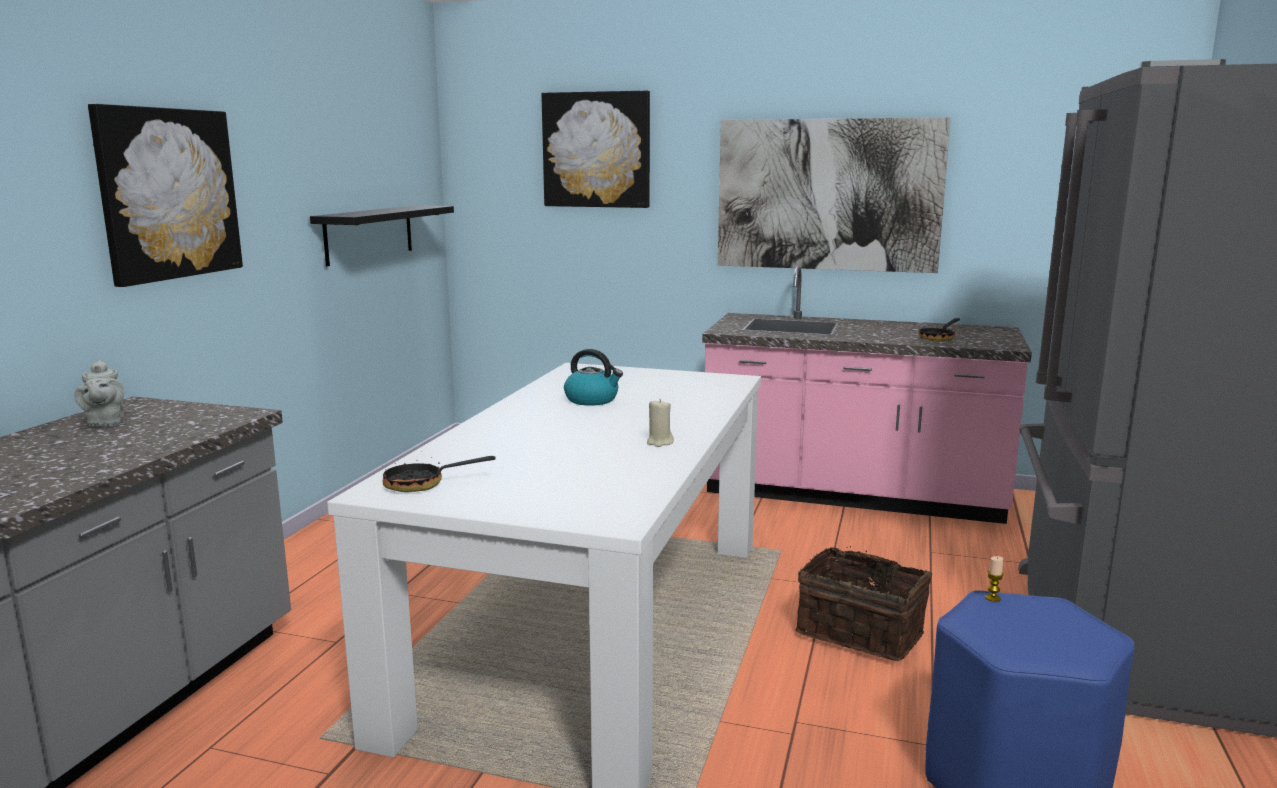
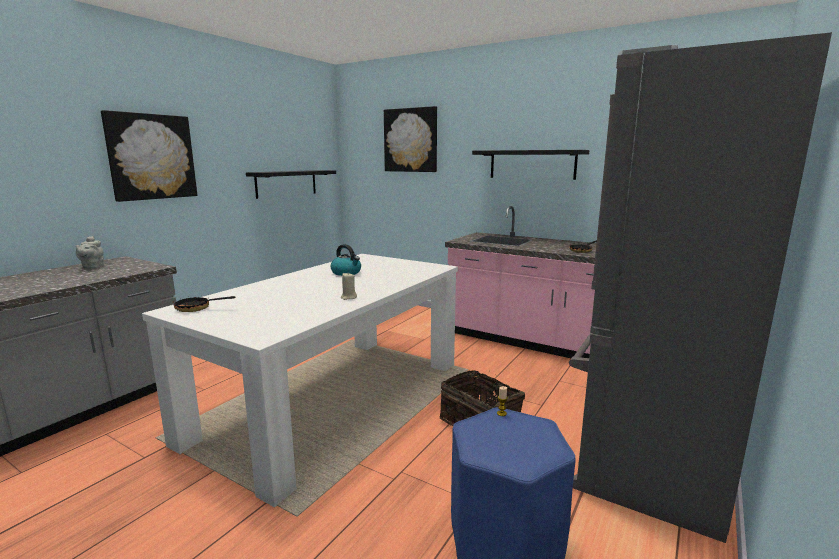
camera: 15 degrees right, 0 degrees up
picture [718,117,951,273] -> black shelf [472,150,589,180]

